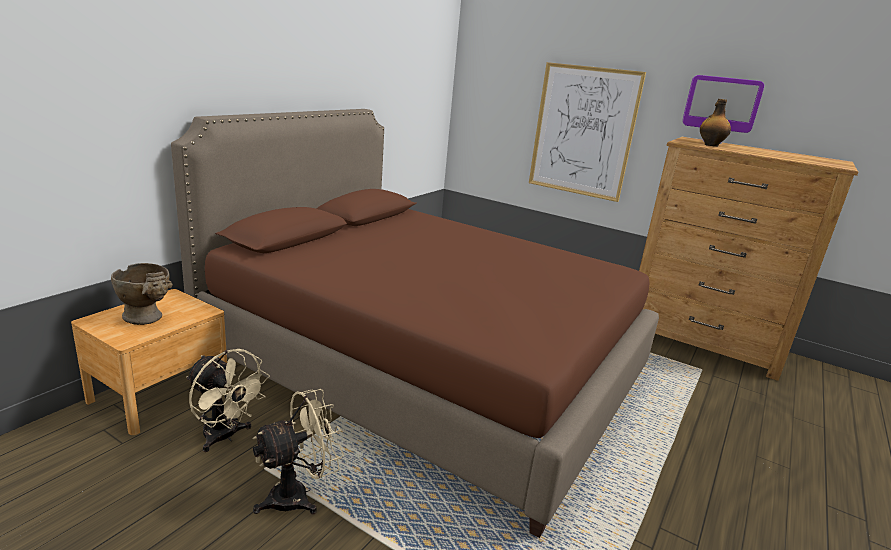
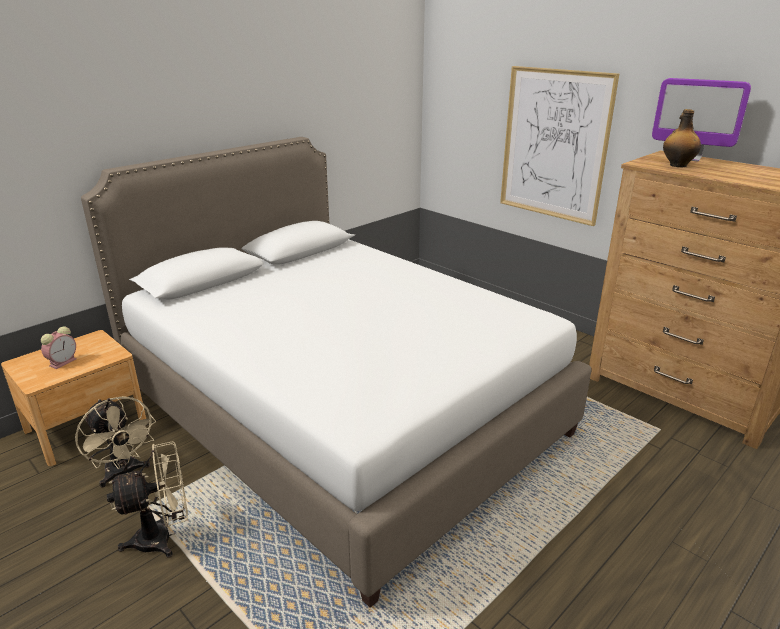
camera: 15 degrees right, 5 degrees up
beige vase [111,263,173,325] -> alarm clock [41,326,76,369]
brown bed [171,109,659,538] -> white bed [81,137,592,608]

